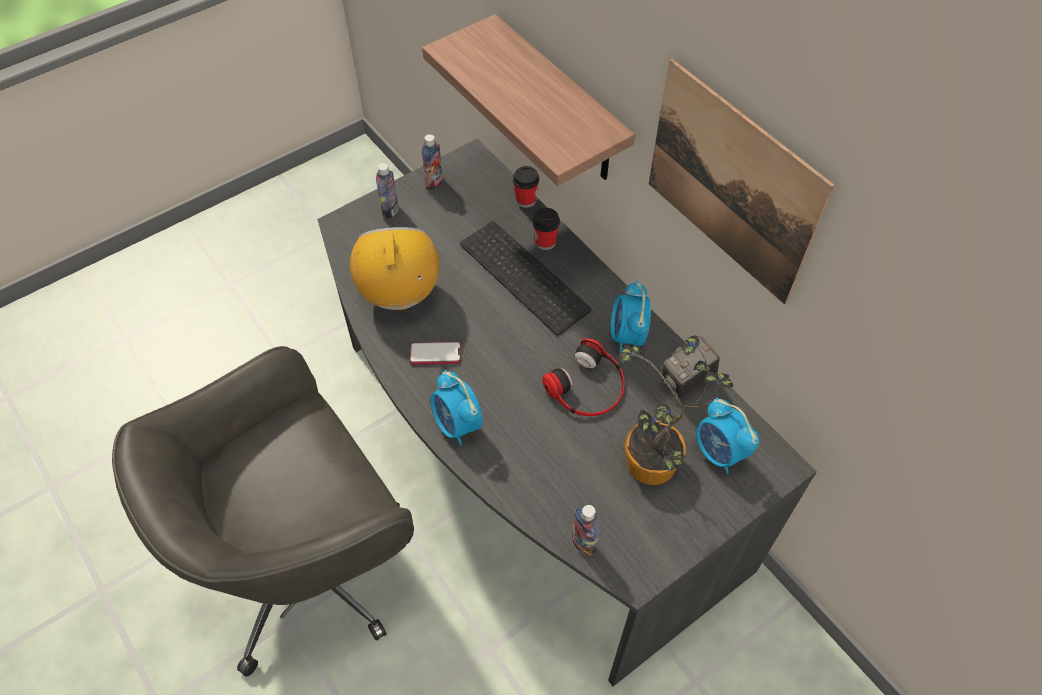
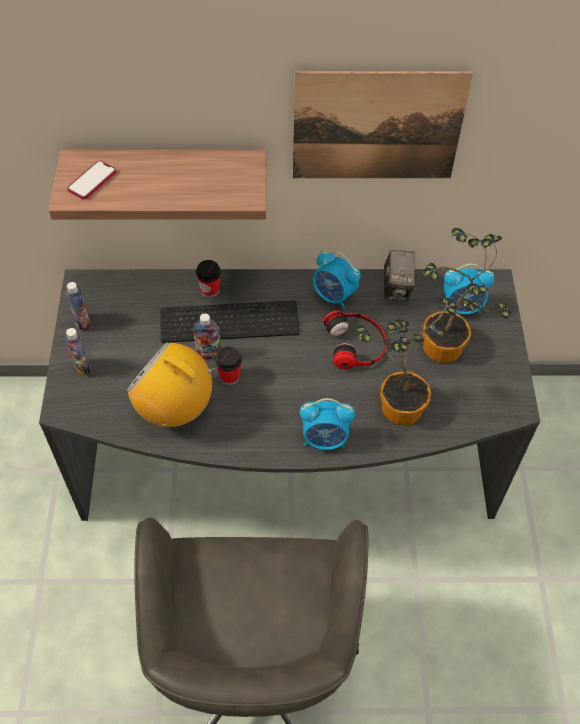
camera: 55 degrees left, 0 degrees up
phone [409,341,461,364] -> phone moved to [67,160,116,199]
cup [513,166,539,208] -> cup moved to [215,346,242,385]
bottle [572,505,600,556] -> bottle moved to [193,313,221,359]
none -> potted plant [355,298,458,426]

